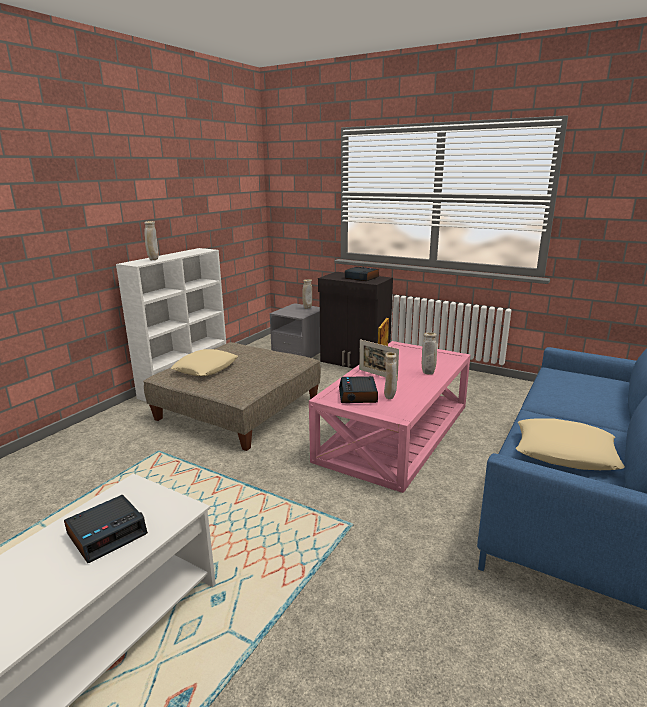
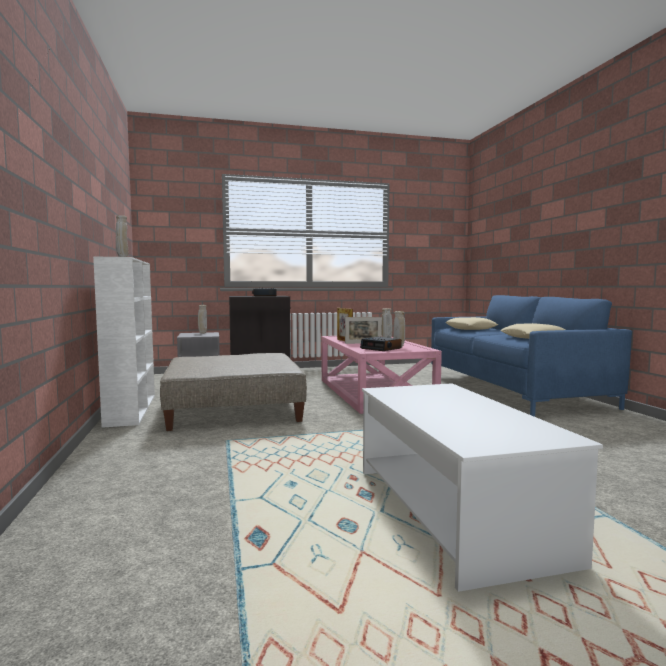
camera: 45 degrees left, 15 degrees down
alarm clock [64,494,148,563] -> none
beige pillow [171,349,238,376] -> beige pillow moved to [446,317,498,330]

